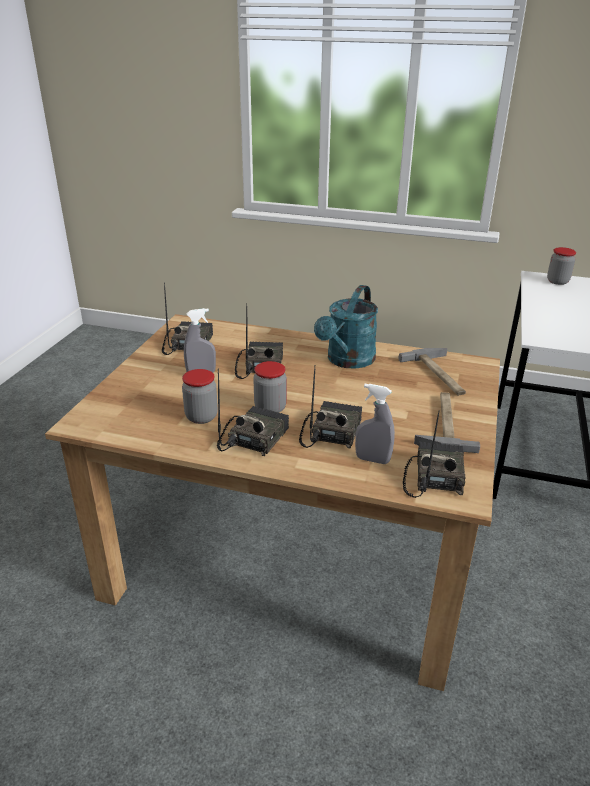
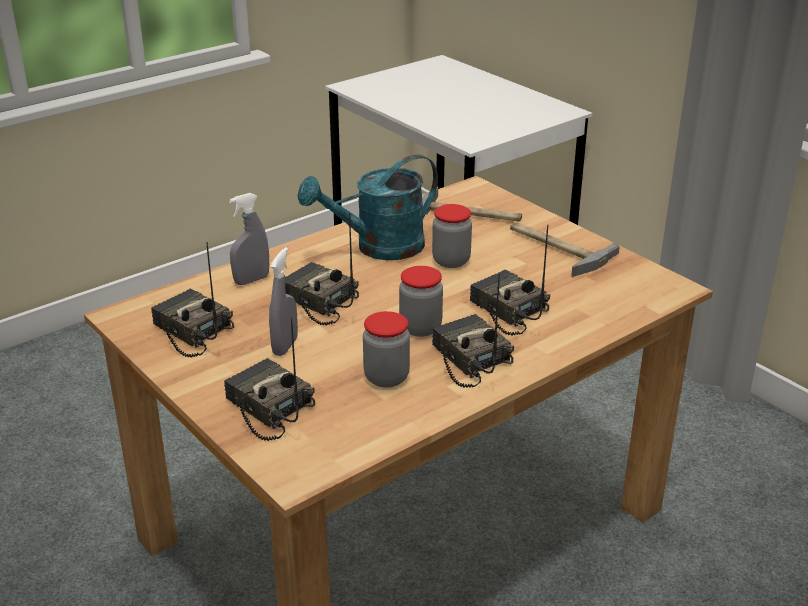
camera: 55 degrees left, 0 degrees up
turquoise watering can [314,285,378,369] -> turquoise watering can turned 90 degrees clockwise [298,154,438,260]
grey spray bottle [355,384,395,464] -> grey spray bottle moved to [229,193,269,285]
radio [403,411,465,498] -> radio moved to [224,318,315,441]
jar [547,247,576,285] -> jar moved to [432,204,472,268]

